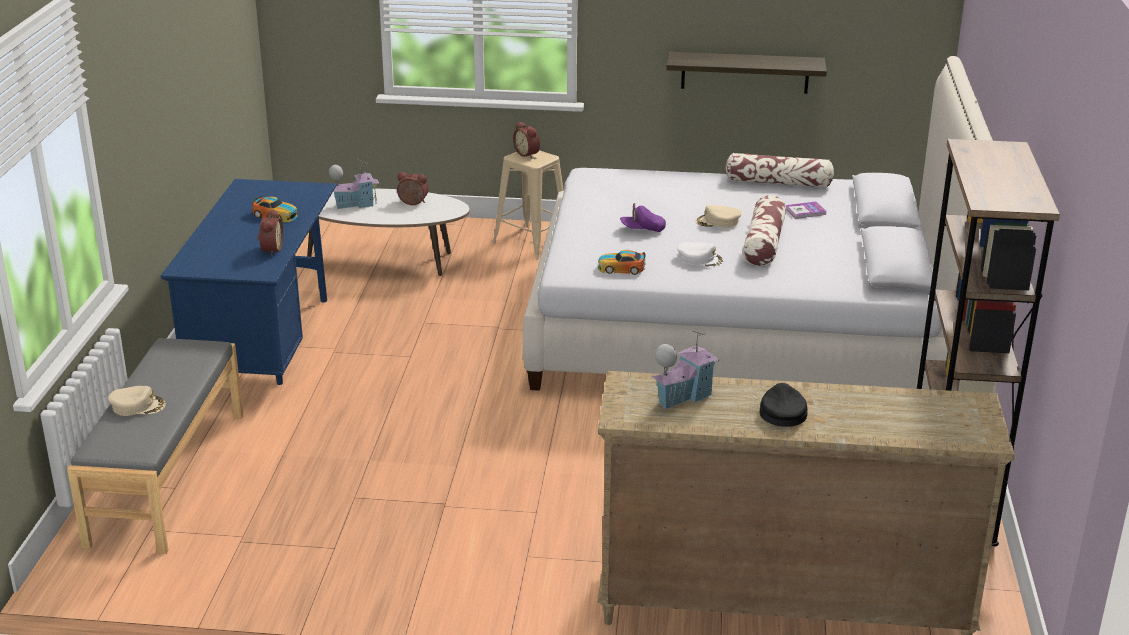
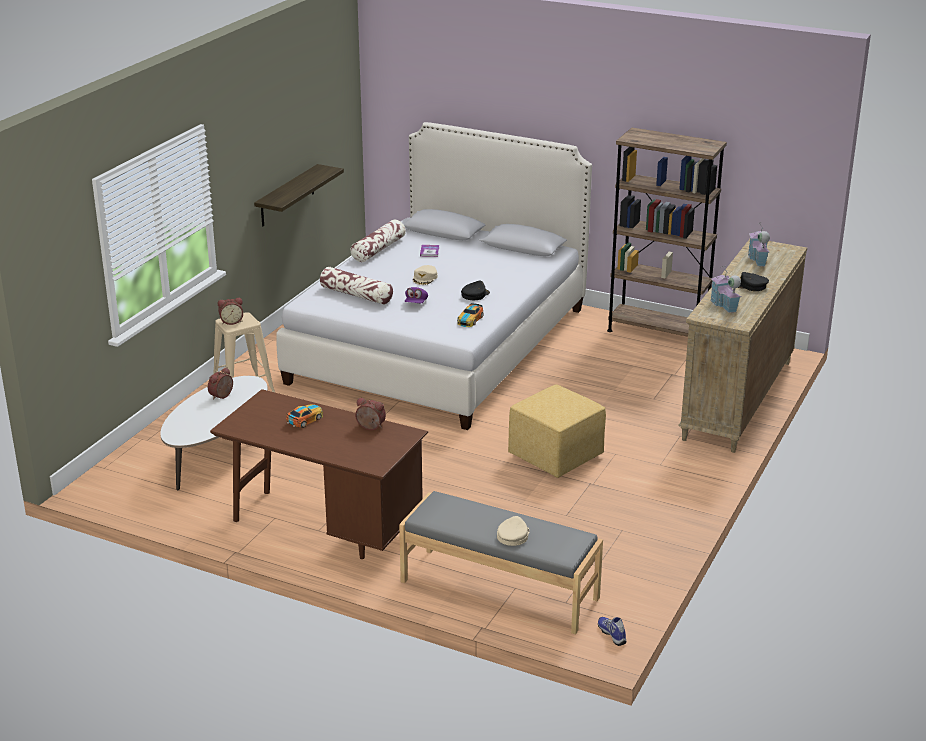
camera: 70 degrees left, 0 degrees up
blue desk [161,179,337,385] -> brown desk [210,389,428,559]
toy house [329,160,380,209] -> toy house moved to [748,222,770,267]
white cap [677,242,724,267] -> black cap [461,281,490,300]
pillow [742,195,787,266] -> pillow moved to [320,267,393,305]
none -> yellow ottoman [508,384,606,478]
none -> shoe [598,617,626,646]

